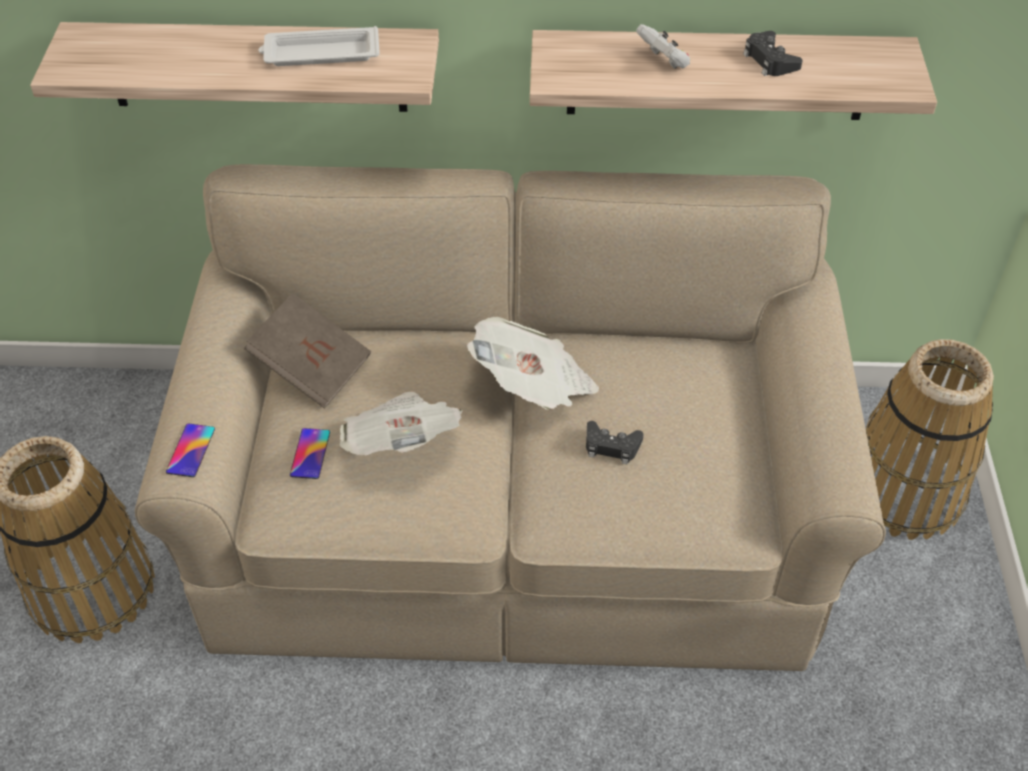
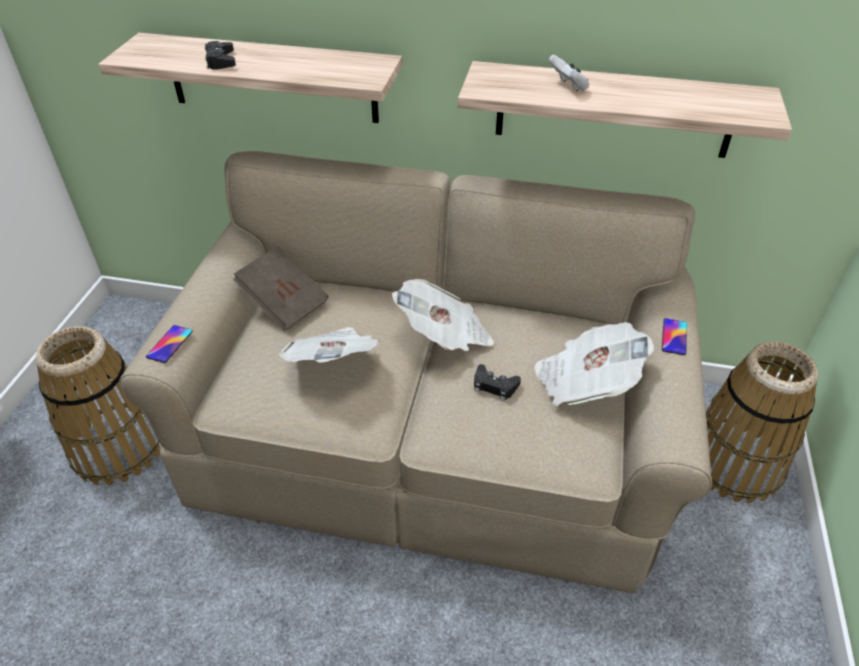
camera: 10 degrees right, 5 degrees down
white tray [258,26,380,66] -> none
phone [290,428,330,479] -> phone moved to [662,318,687,355]
black game controller [743,31,803,76] -> black game controller moved to [205,41,236,70]
none -> newspaper [534,322,654,406]

